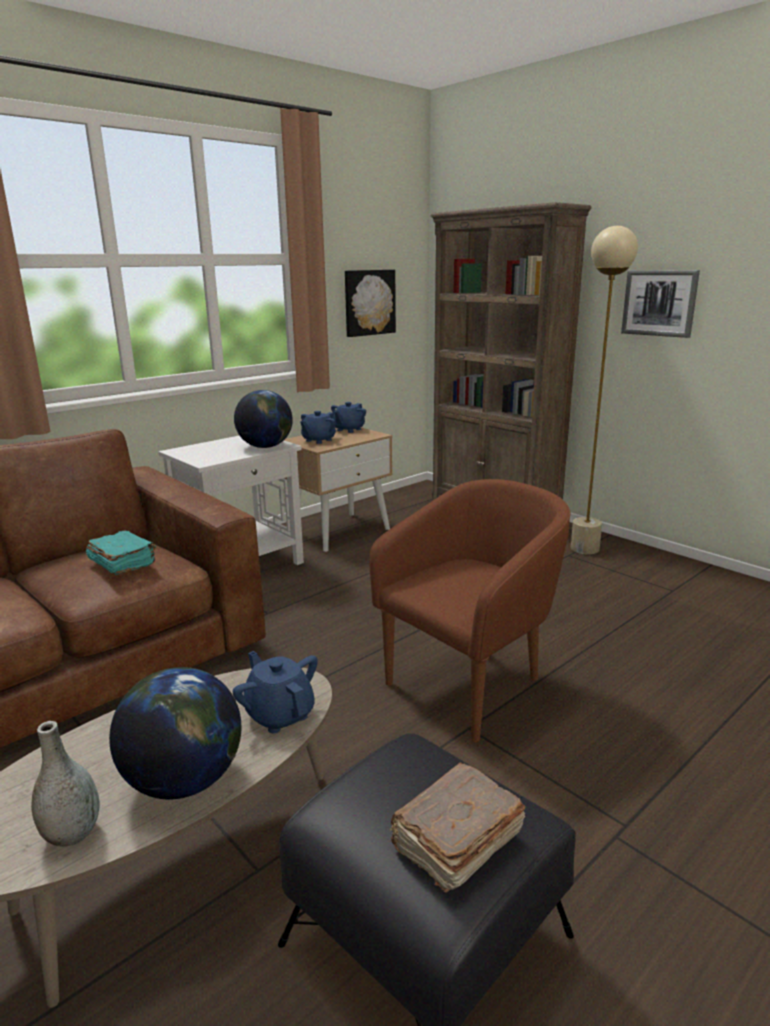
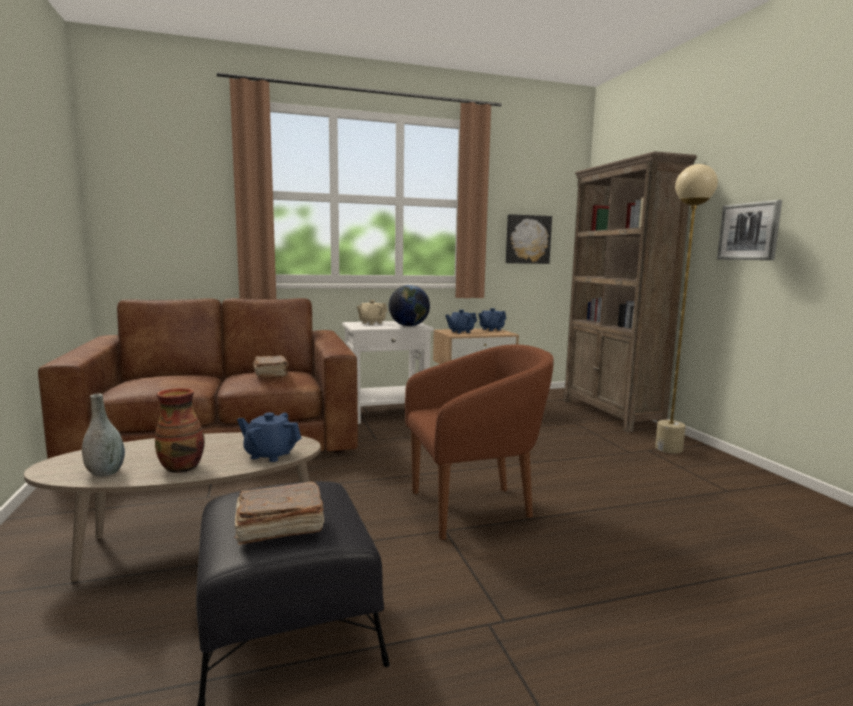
camera: 25 degrees right, 10 degrees down
turquoise book [86,530,156,575] -> brown book [253,355,289,377]
globe [109,667,241,800] -> vase [155,388,205,473]
blue teapot [233,651,318,733] -> blue teapot turned 60 degrees counterclockwise [237,412,301,462]
none -> beige teapot [357,300,387,325]

